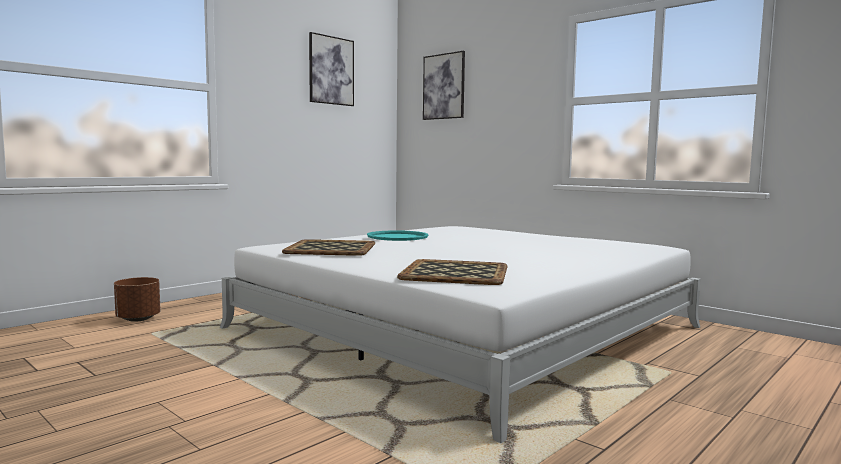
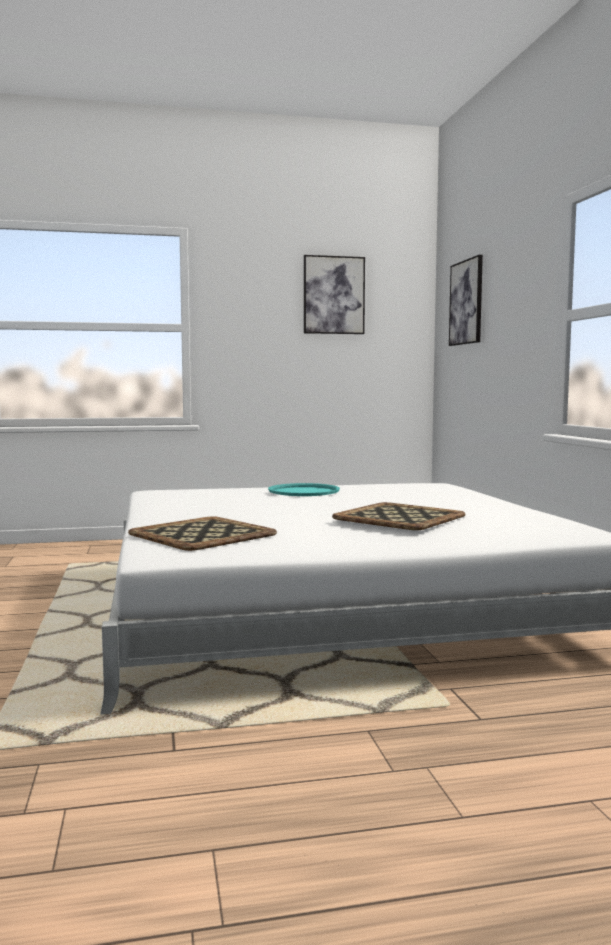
camera: 35 degrees right, 0 degrees up
brown planter [114,277,161,322] -> none
tray [282,239,375,256] -> tray moved to [332,502,466,530]

